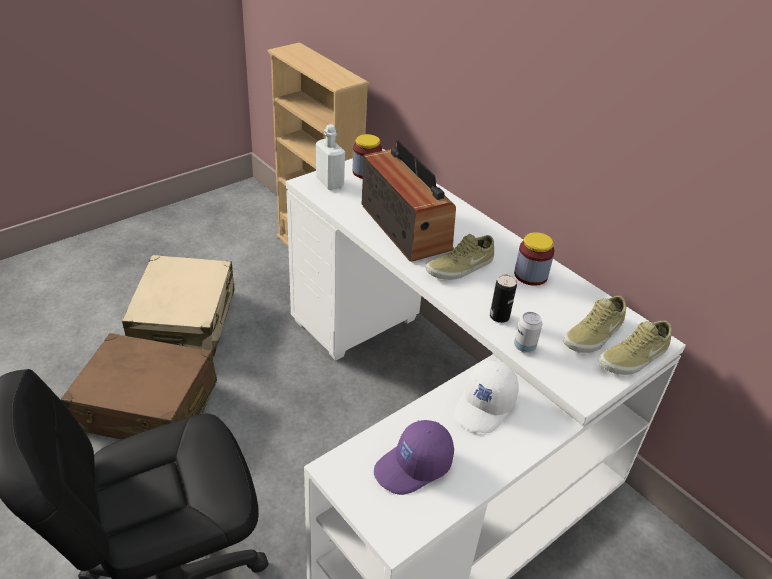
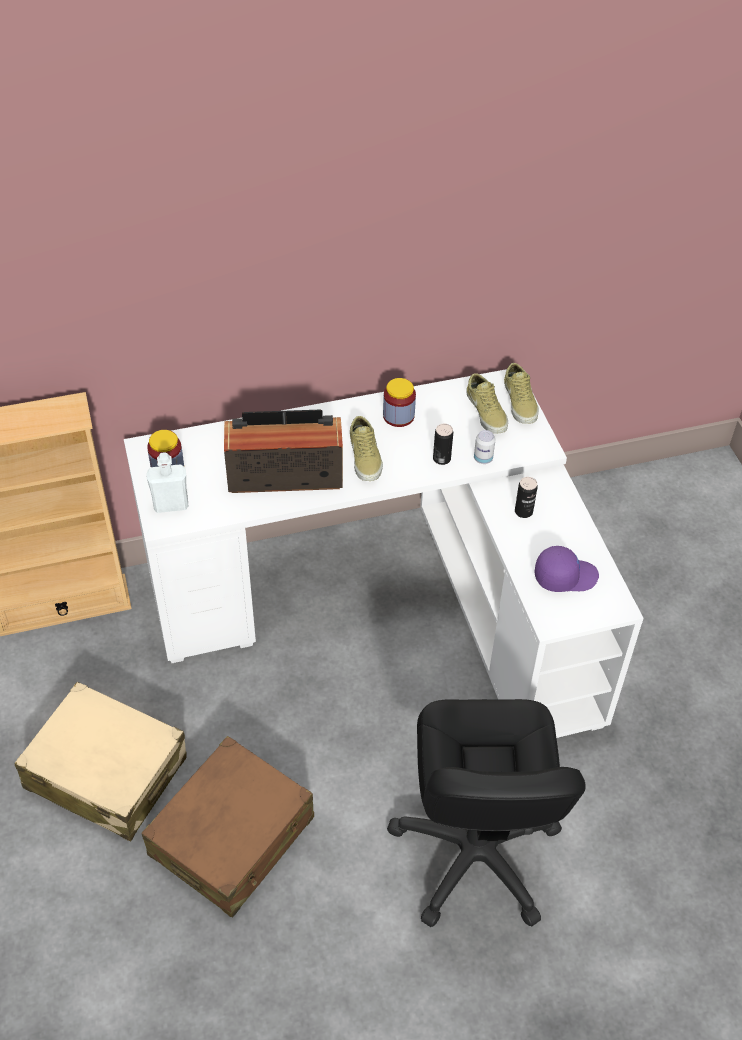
camera: 65 degrees left, 10 degrees up
purple cap [374,420,454,495] -> purple cap turned 90 degrees counterclockwise [535,546,599,592]
white cap [454,361,519,433] -> can [515,477,538,518]

